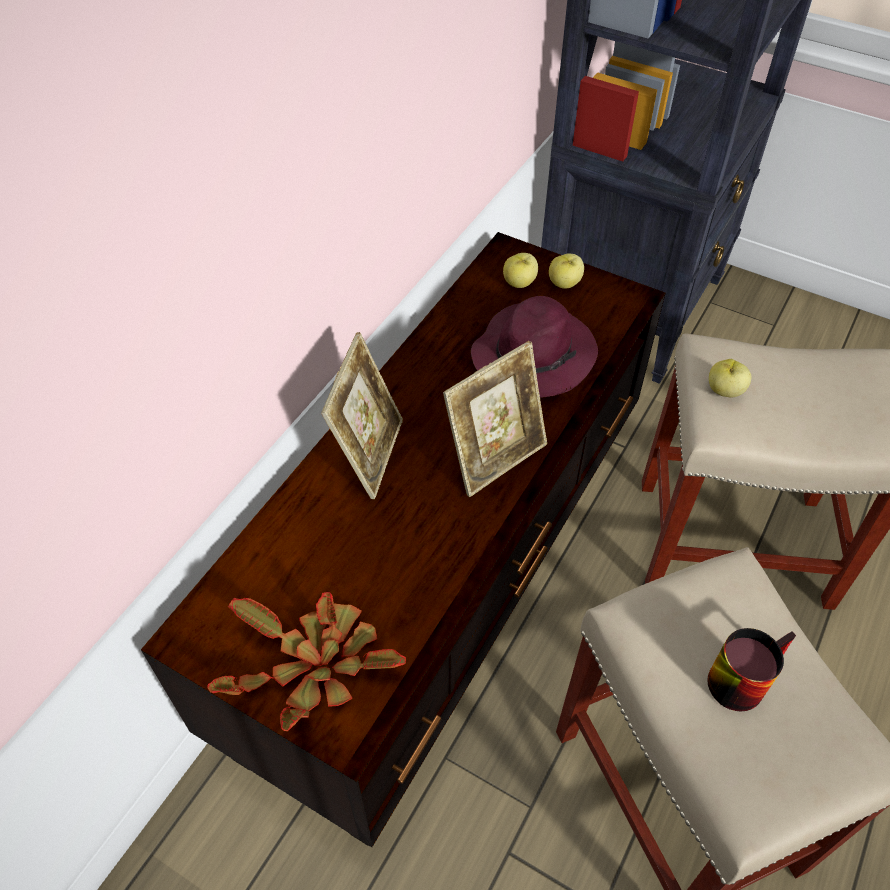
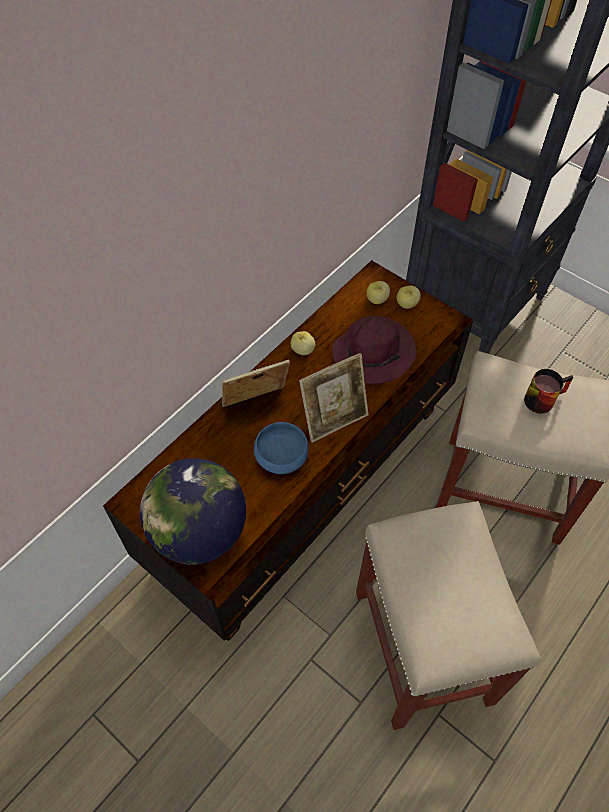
camera: 10 degrees right, 5 degrees up
potted plant [208,592,406,731] -> globe [140,458,246,564]
picture frame [321,332,403,499] -> picture frame turned 135 degrees counterclockwise [222,360,290,407]
mug [707,628,796,711] -> mug moved to [524,369,573,413]
apple [709,359,751,397] -> apple moved to [291,331,315,355]
none -> blue bowl [254,422,308,474]

